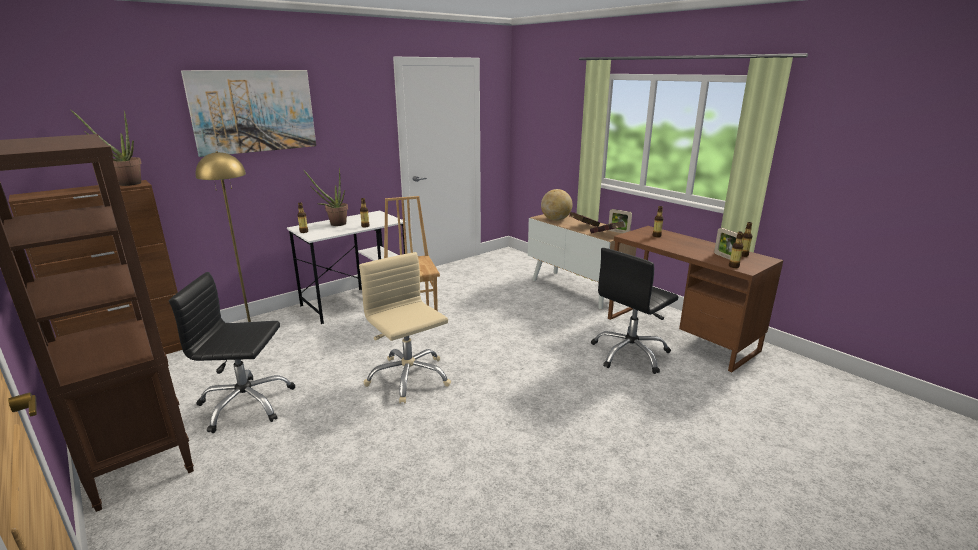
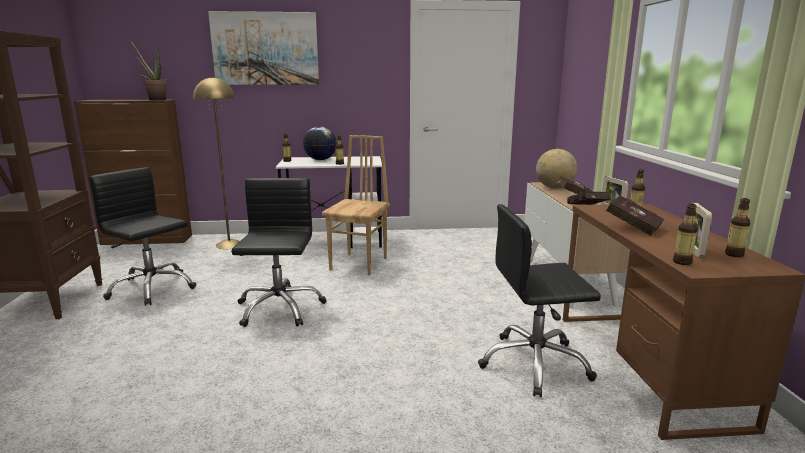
camera: 35 degrees right, 5 degrees down
potted plant [304,168,348,226] -> globe [303,127,337,160]
beige office chair [359,252,451,403] -> black office chair [231,178,326,327]
none -> red book [605,195,664,236]

